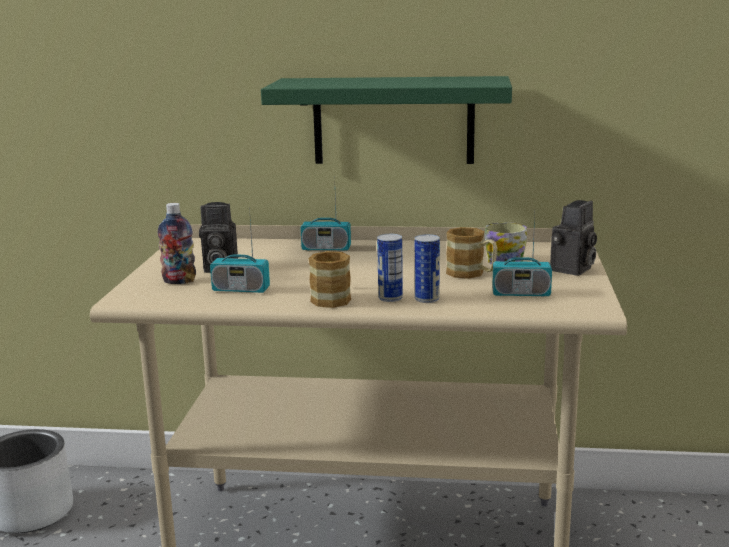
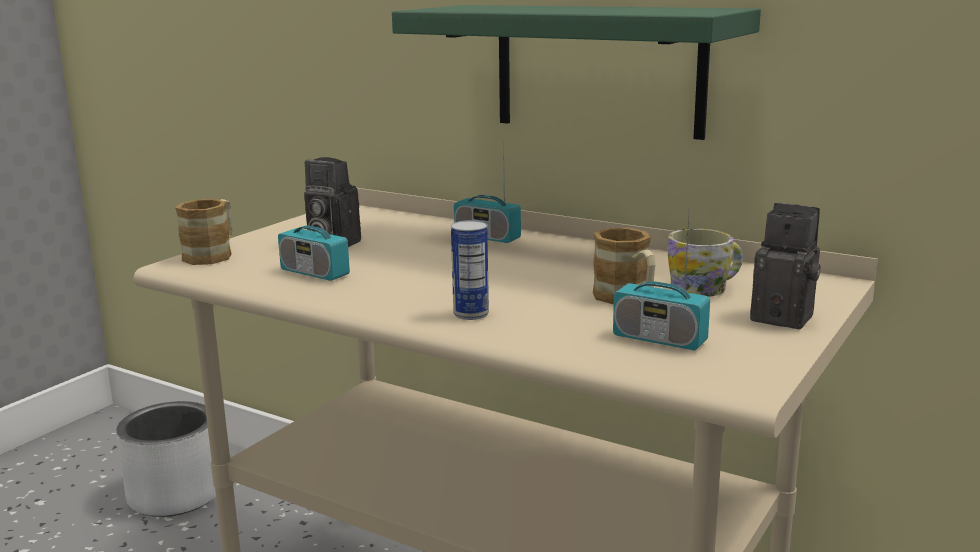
camera: 25 degrees right, 0 degrees up
bottle [158,203,196,284] -> none
mug [309,251,351,308] -> mug moved to [175,199,232,265]
can [415,234,440,303] -> none
camera [550,200,597,276] -> camera turned 120 degrees counterclockwise [750,203,821,329]

